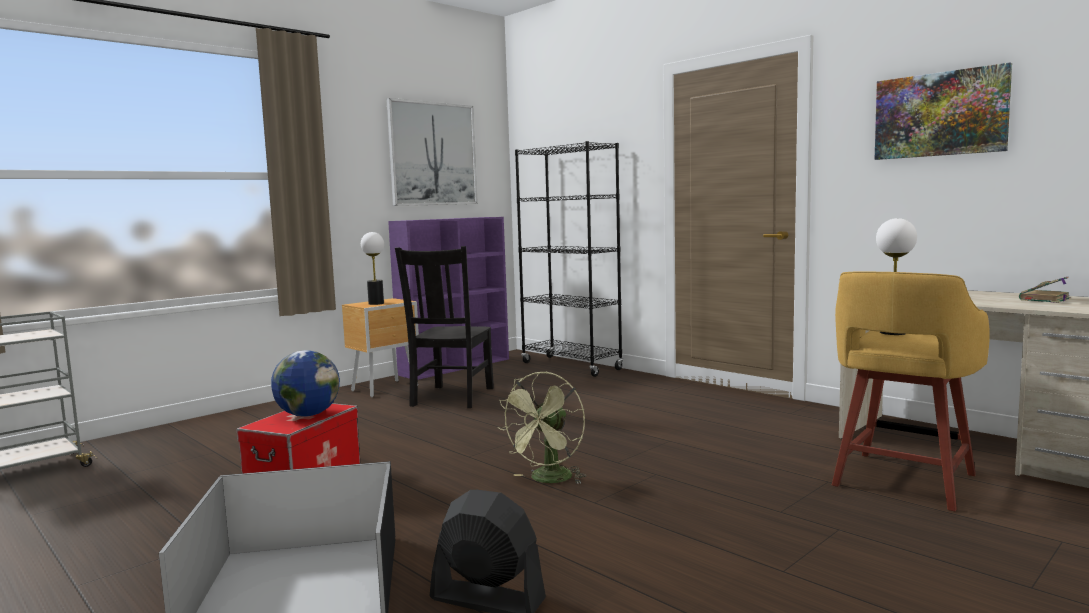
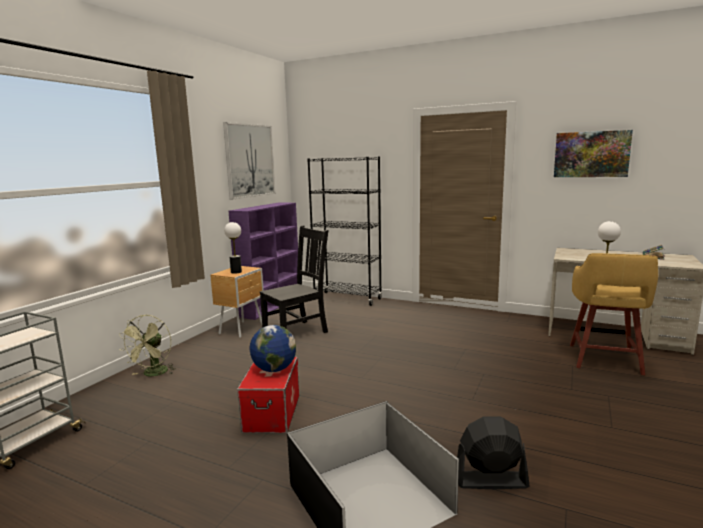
camera: 20 degrees left, 5 degrees up
black chair [395,246,494,408] -> black chair turned 120 degrees counterclockwise [260,225,328,333]
green fan [497,371,586,484] -> green fan moved to [119,315,176,376]

